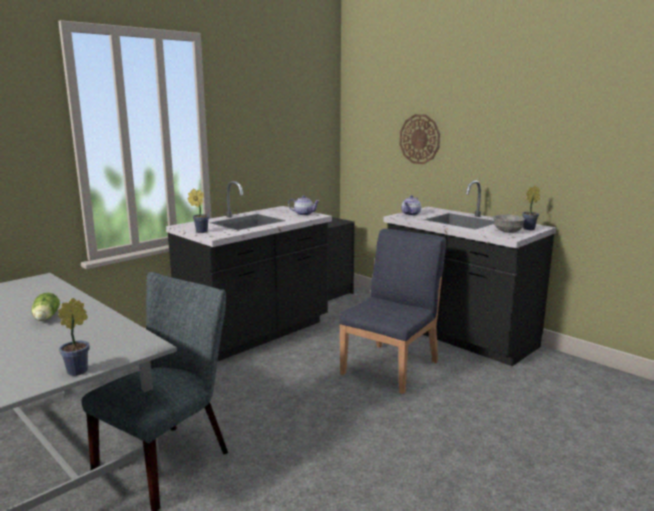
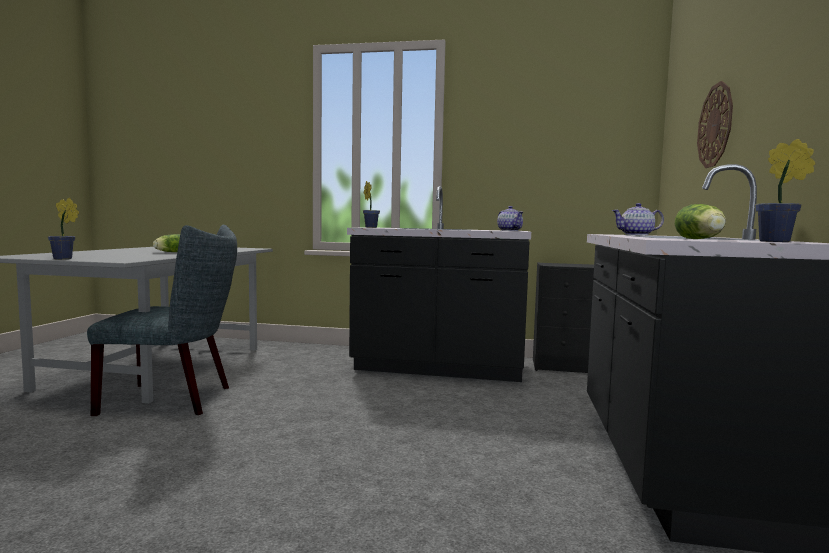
camera: 55 degrees right, 10 degrees down
blue chair [339,229,446,394] -> none
grey bowl [493,214,525,233] -> lettuce [675,204,726,239]

